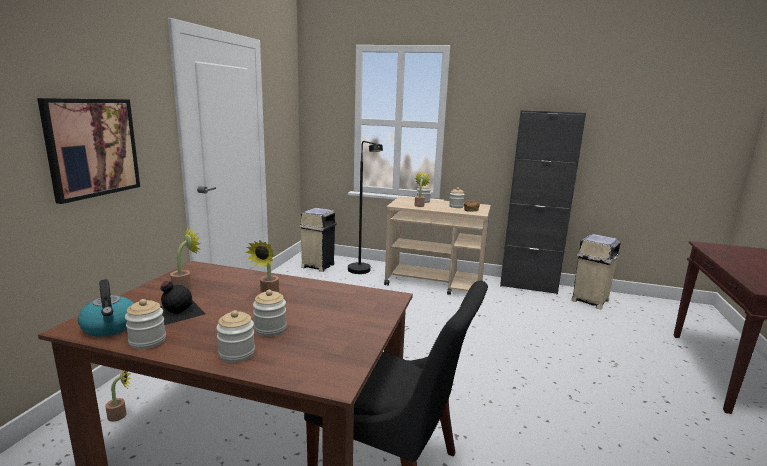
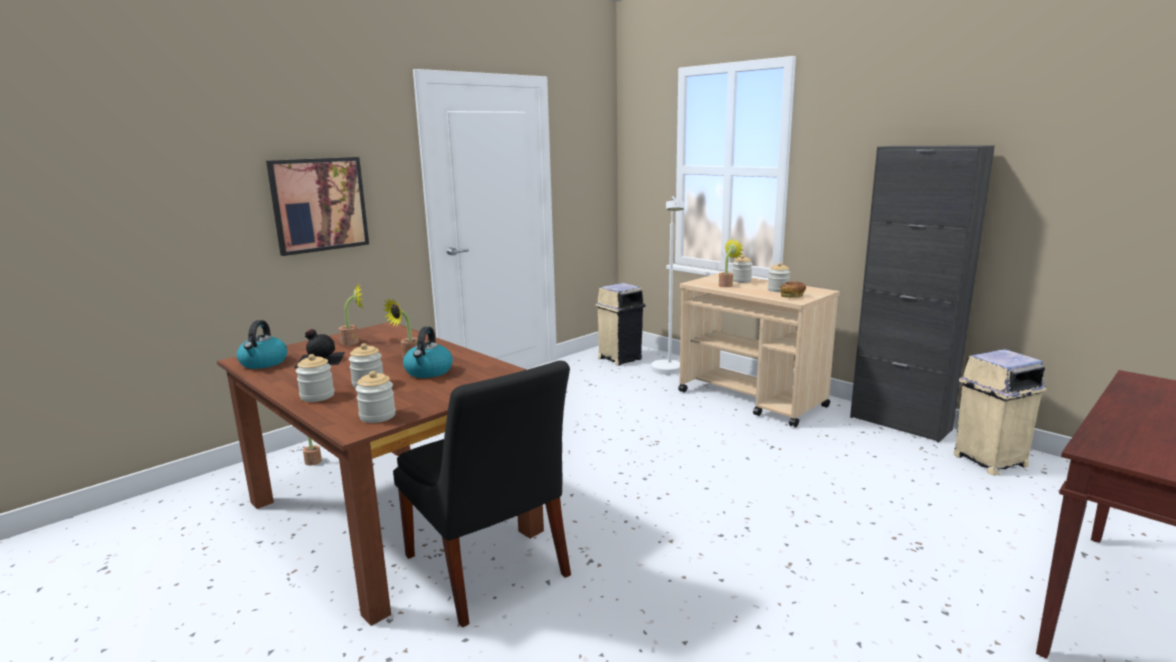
camera: 30 degrees right, 0 degrees up
jar [125,299,166,349] -> jar moved to [356,371,396,423]
black floor lamp [348,141,383,274] -> white floor lamp [651,196,684,375]
none -> kettle [403,327,453,378]

